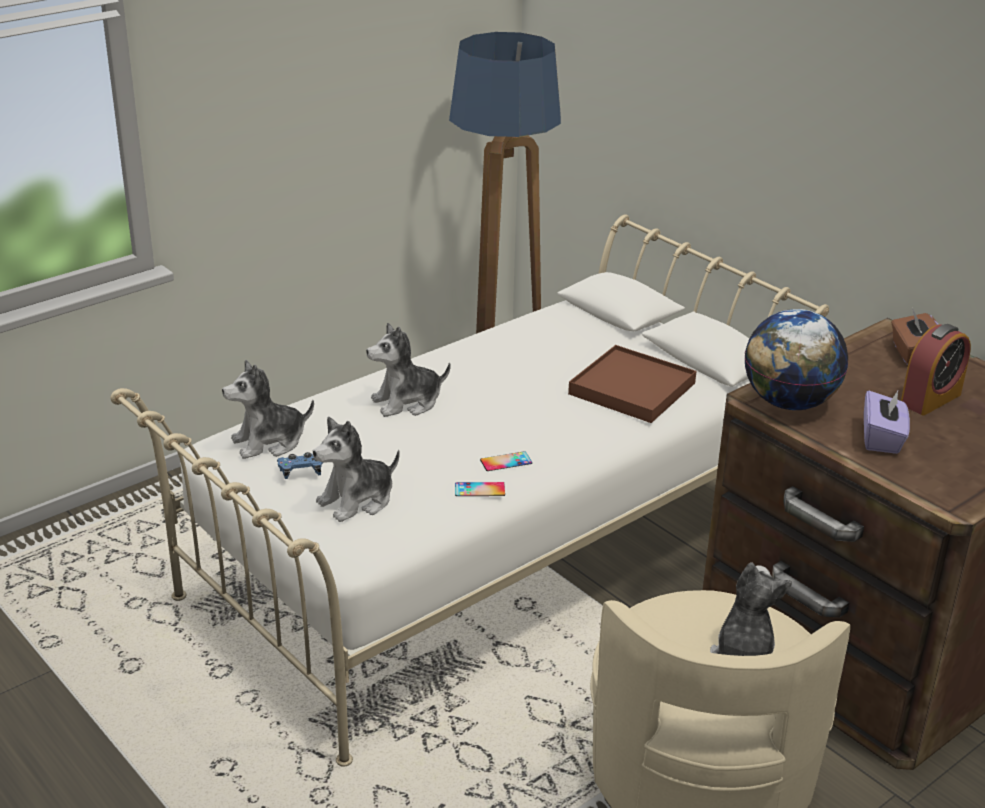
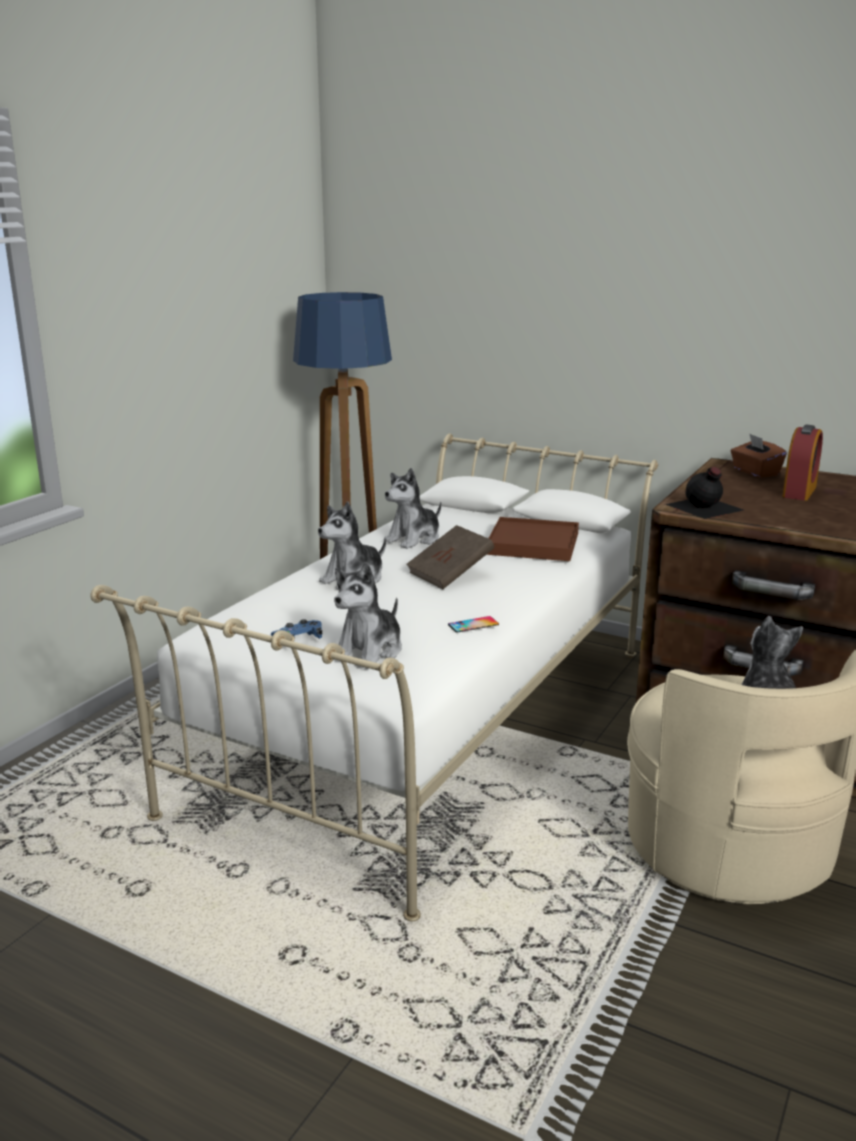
camera: 20 degrees left, 10 degrees down
plush toy [222,360,314,459] -> plush toy moved to [384,468,441,549]
phone [480,451,532,471] -> none
globe [745,309,848,410] -> black bottle [665,467,743,519]
purple tissue box [864,389,910,454] -> none
none -> brown book [406,525,494,589]

